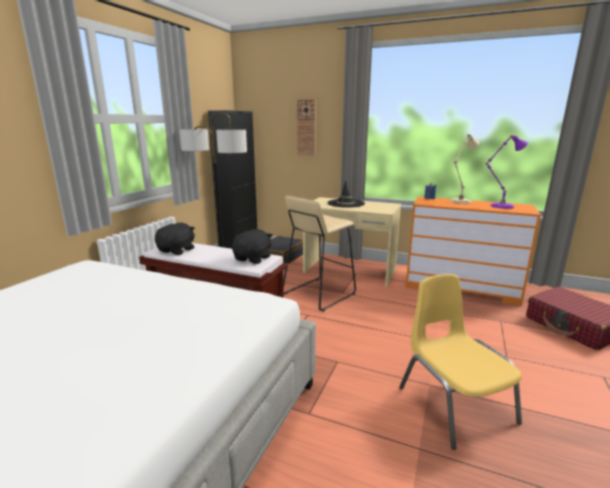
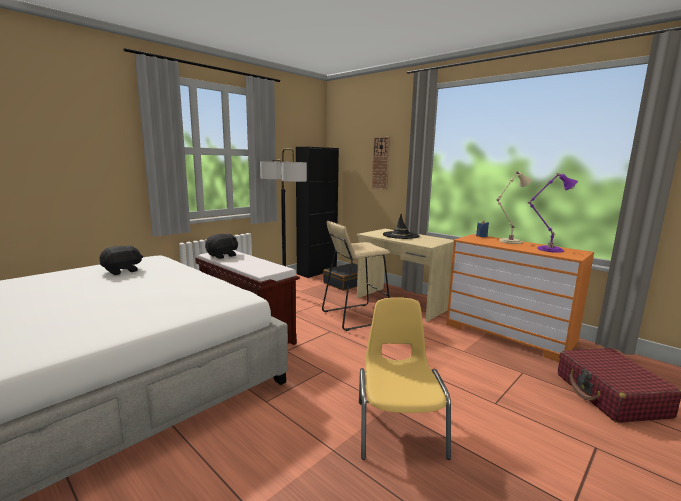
camera: 20 degrees right, 5 degrees down
black plush toy [232,229,273,264] -> black plush toy moved to [99,245,143,275]

